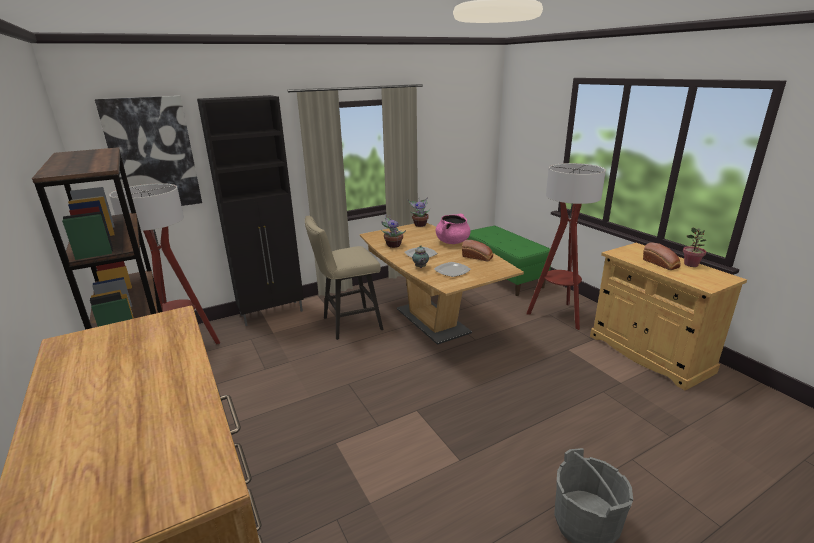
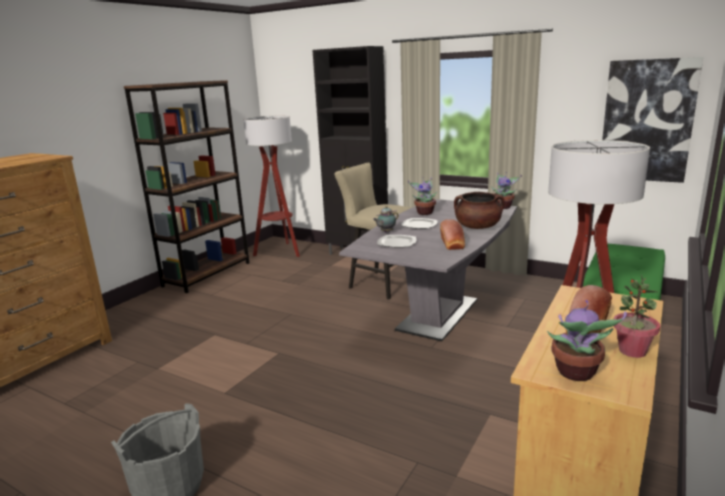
camera: 60 degrees right, 5 degrees down
picture [95,96,202,206] -> picture moved to [602,57,703,183]
brown dining table [360,223,524,345] -> grey dining table [339,199,517,341]
pink cooking pot [436,214,471,244] -> brown cooking pot [454,192,505,229]
none -> potted plant [547,300,627,381]

